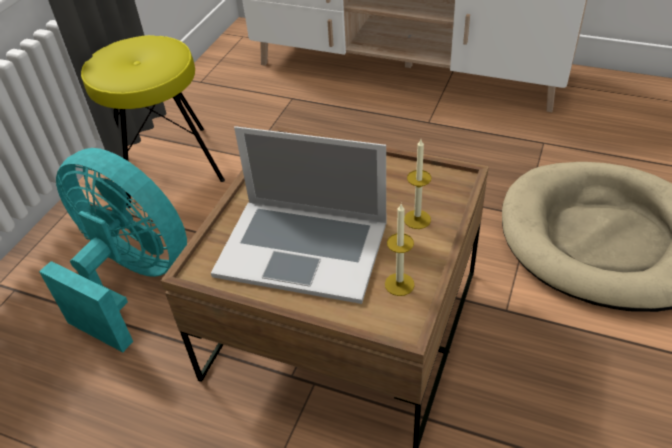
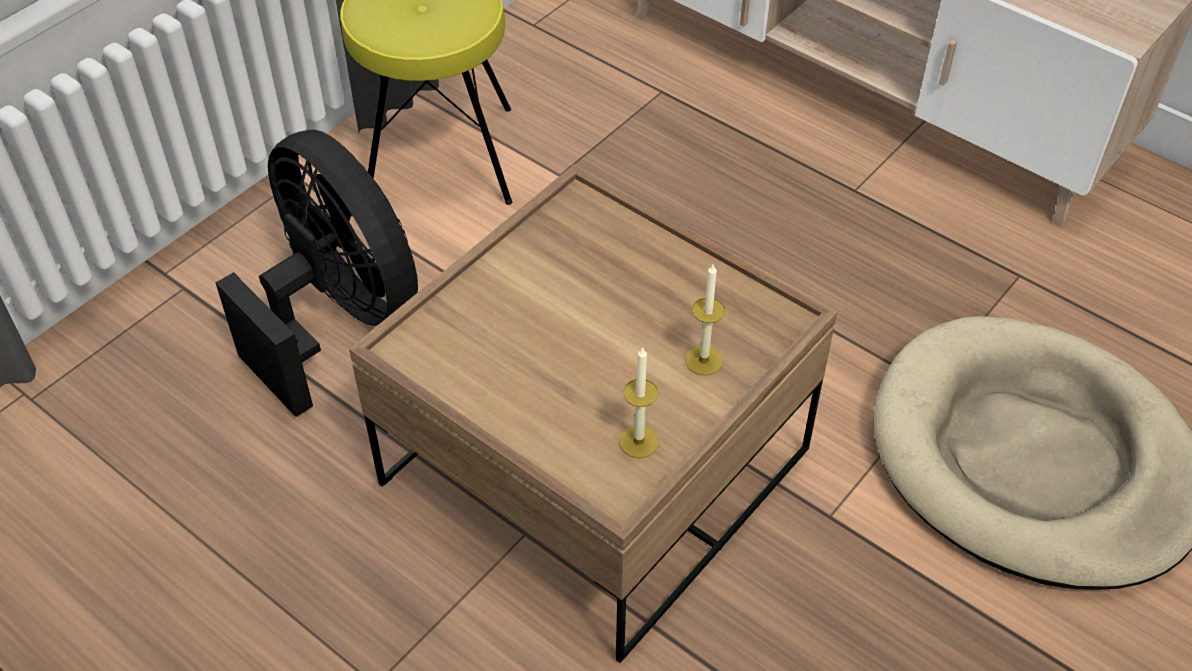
camera: 15 degrees right, 5 degrees up
turquoise fan [39,148,187,352] -> black fan [215,129,418,417]
laptop [211,126,386,304] -> none

